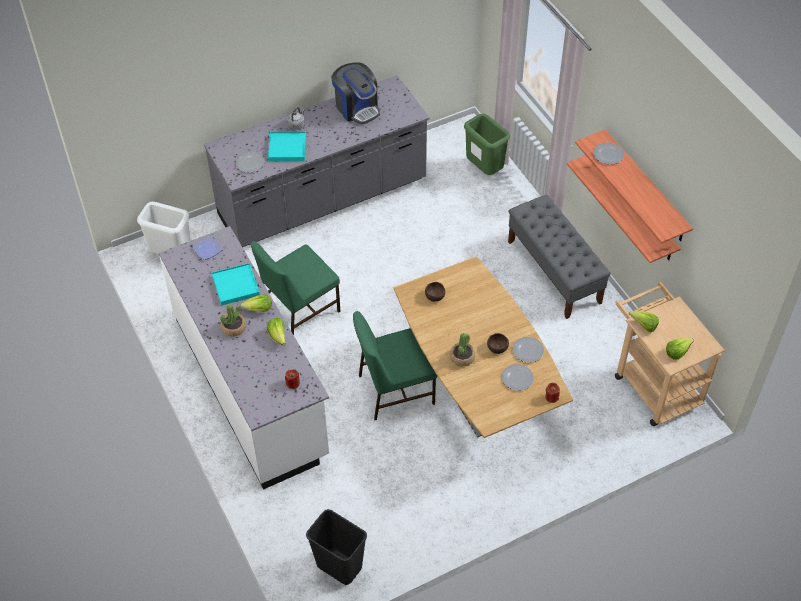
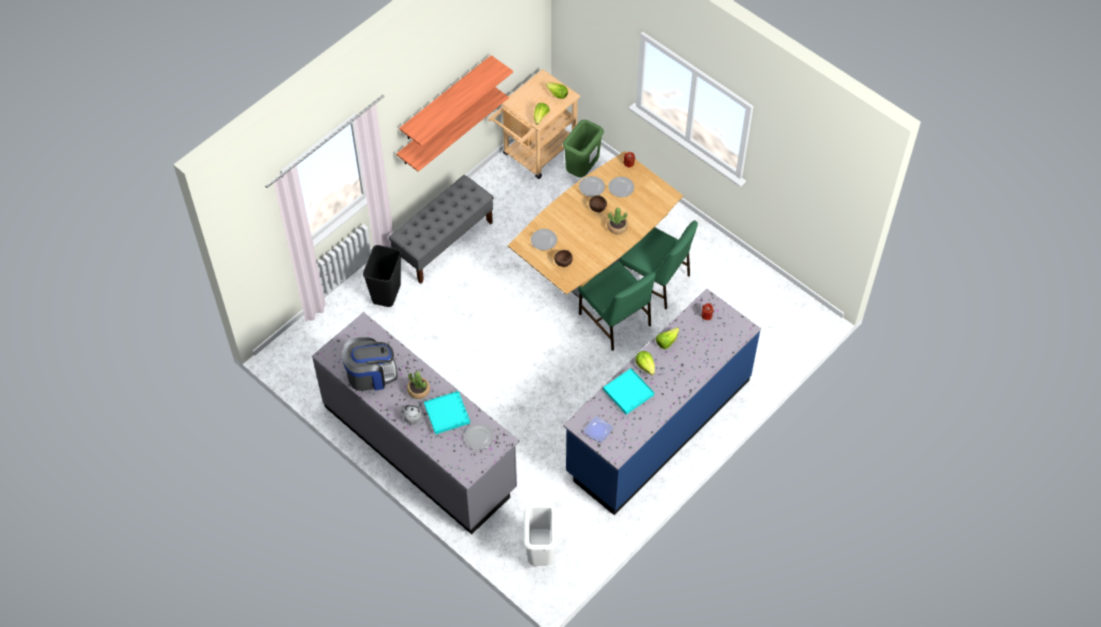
camera: 110 degrees left, 5 degrees up
white counter [159,226,329,490] -> blue counter [563,289,761,515]
potted plant [220,304,246,337] -> potted plant moved to [407,372,430,399]
green chair [250,241,341,335] -> green chair moved to [620,221,698,309]
black trash can [306,509,367,585] -> black trash can moved to [363,245,401,307]
coffee machine [331,62,380,124] -> coffee machine turned 45 degrees clockwise [342,337,398,391]
green trash can [464,114,510,175] -> green trash can moved to [563,120,604,177]
plate [593,142,624,165] -> plate moved to [531,229,557,250]

